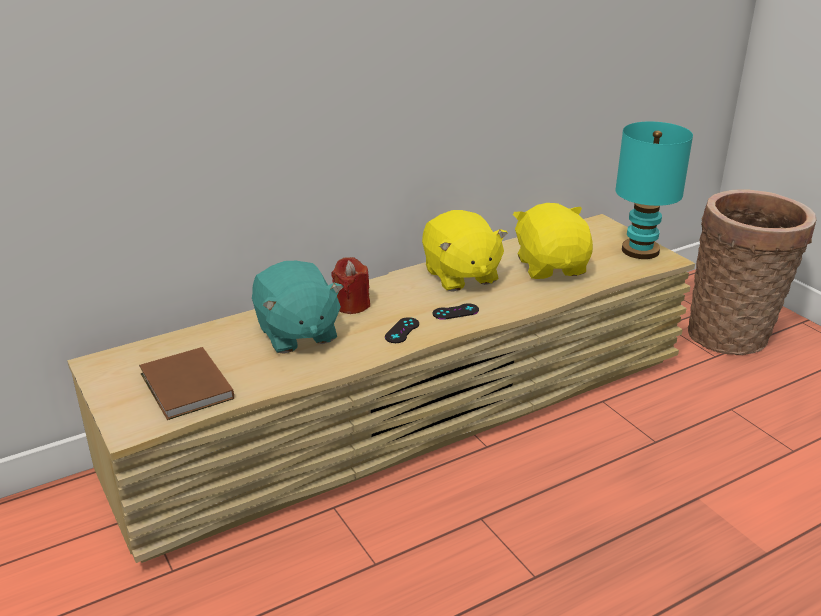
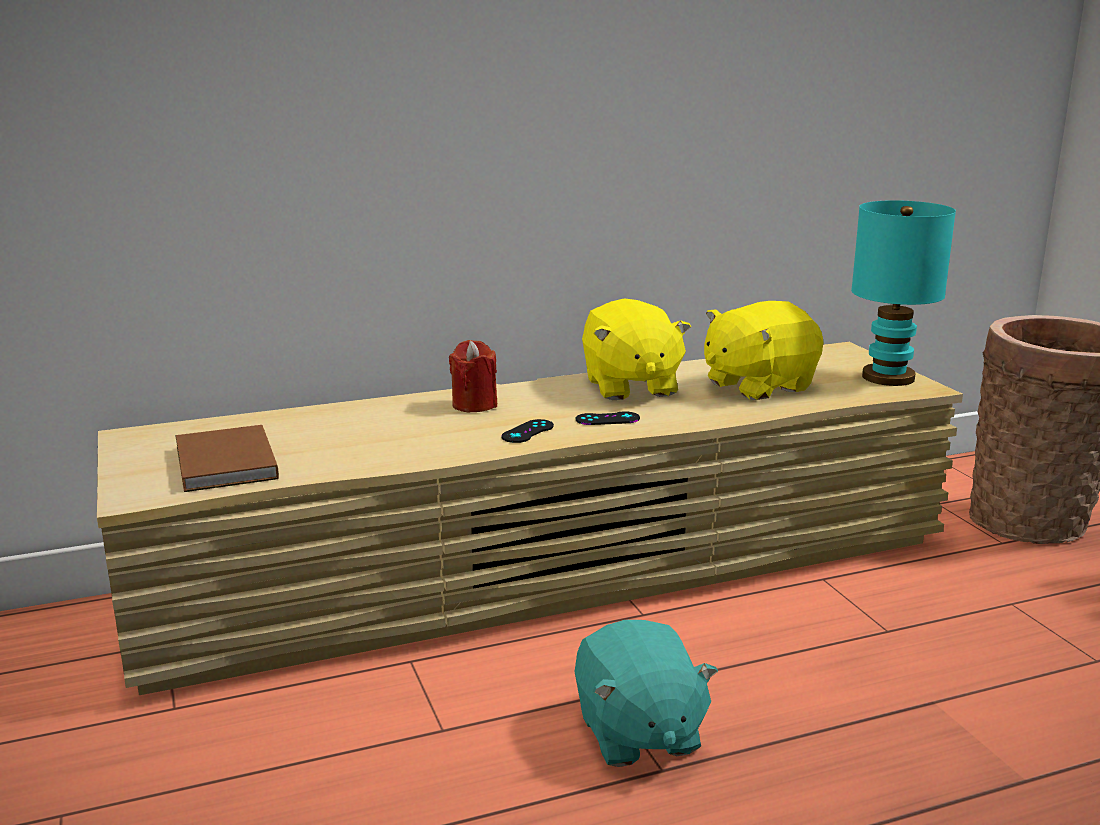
camera: 10 degrees right, 10 degrees down
turquoise plush toy [252,261,343,354] -> turquoise plush toy moved to [574,620,718,767]
yellow plush toy [513,203,593,279] -> yellow plush toy turned 120 degrees counterclockwise [704,301,823,400]

